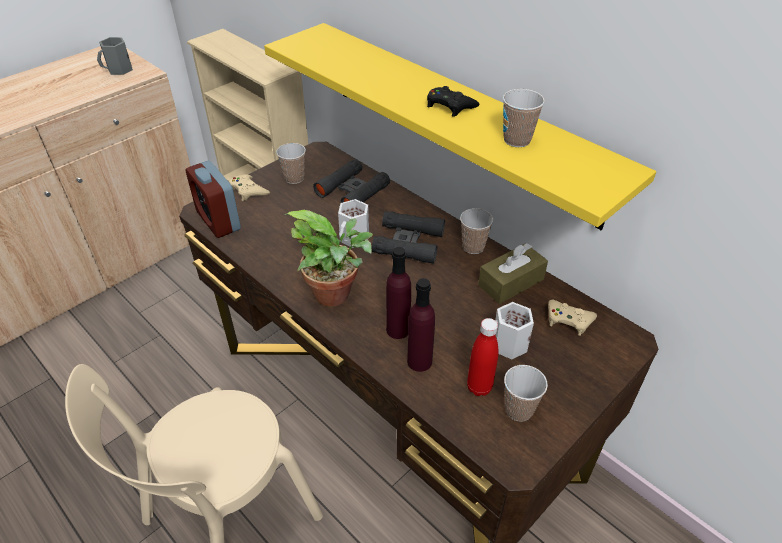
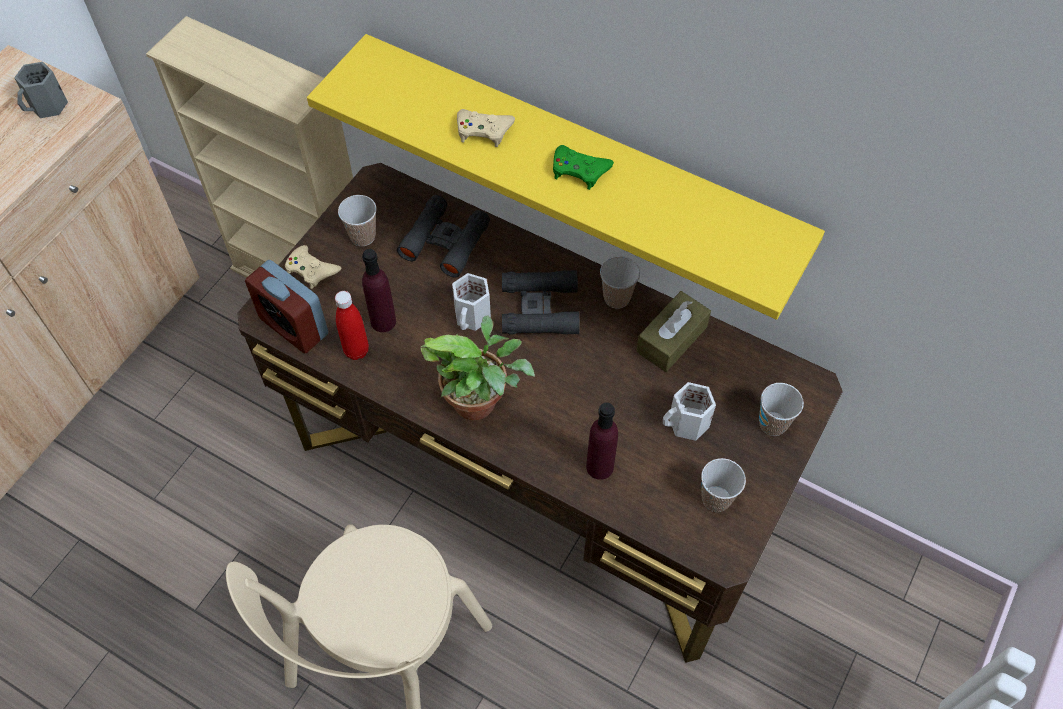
camera: 15 degrees left, 15 degrees up
purple bottle [386,247,411,339] -> purple bottle moved to [362,249,396,332]
black game controller [427,86,479,117] -> green game controller [553,145,614,190]
red bottle [467,318,498,396] -> red bottle moved to [335,291,369,360]
cup [503,89,545,147] -> cup moved to [759,383,804,436]
beige game controller [548,300,597,336] -> beige game controller moved to [457,109,515,147]

